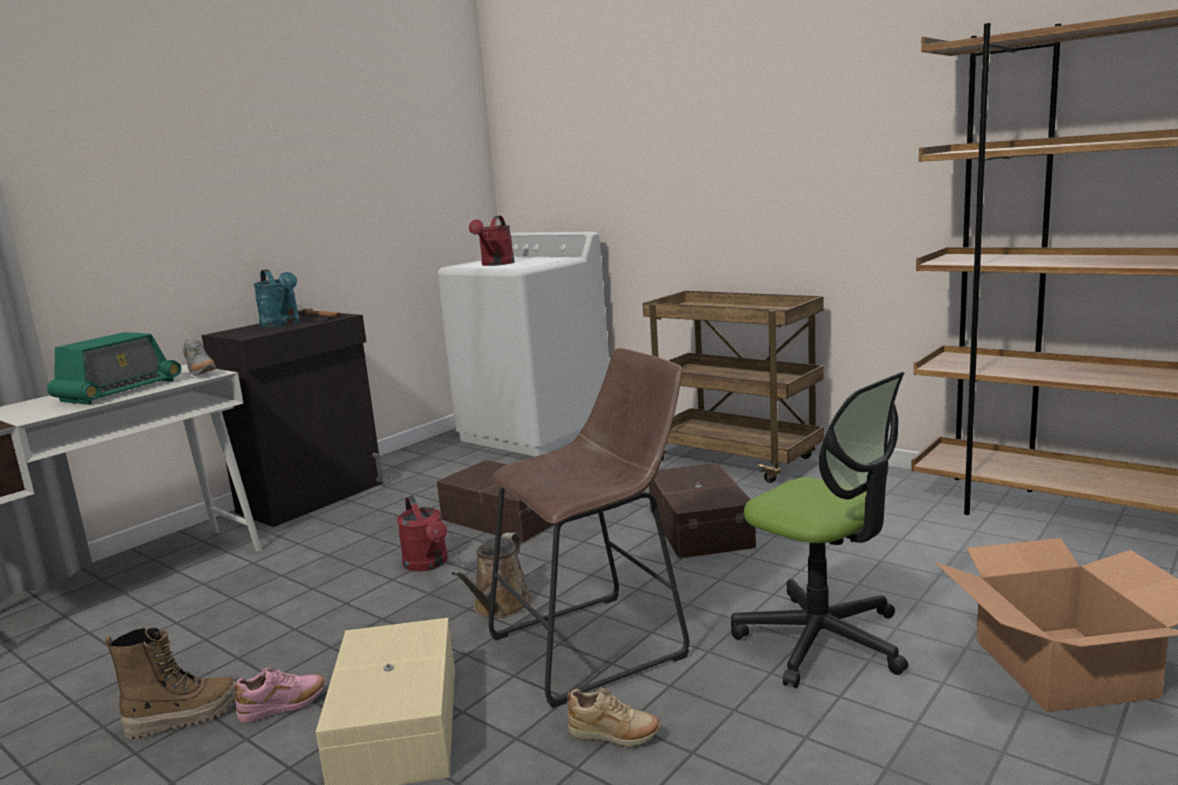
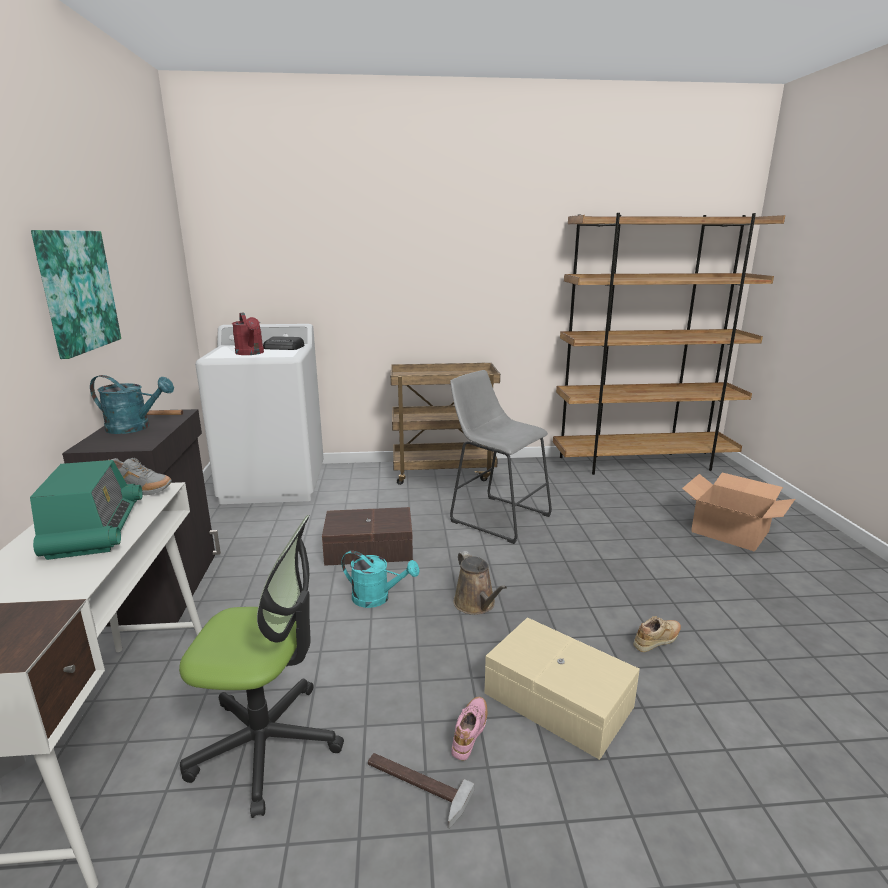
camera: 45 degrees left, 5 degrees up
boot [105,627,236,739] -> hammer [368,753,475,829]
red watering can [397,496,448,572] -> turquoise watering can [341,551,420,608]
brown stool [489,348,689,708] -> none
brown storage box [649,463,756,559] -> grey stool [450,370,552,544]
office chair [731,372,909,688] -> office chair moved to [179,515,344,818]
none -> picture [31,230,121,359]
none -> radio [263,336,304,350]

